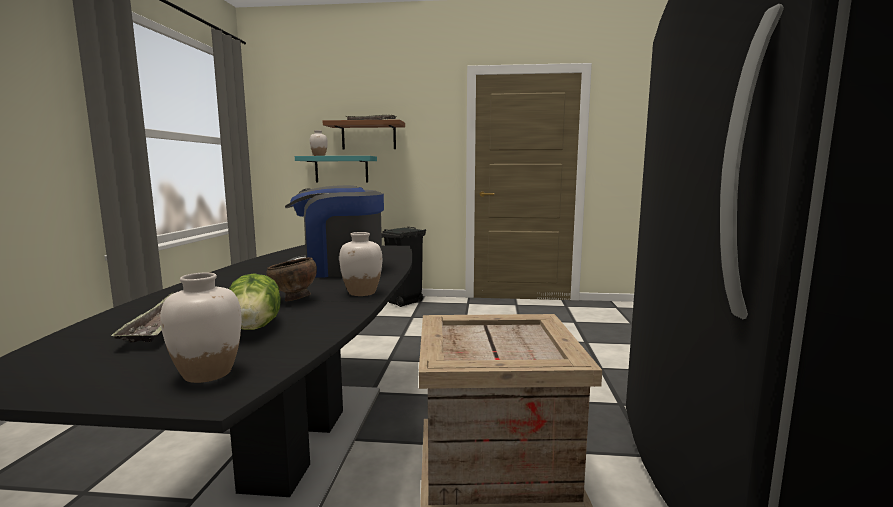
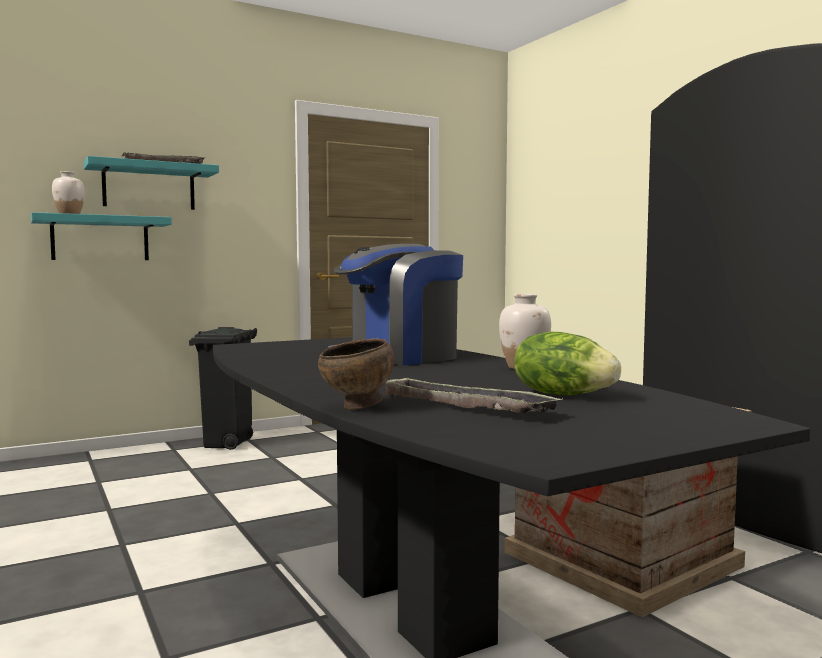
camera: 35 degrees left, 5 degrees down
white vase [160,273,241,383] -> none
brown bowl [266,257,317,301] -> brown bowl moved to [318,338,394,409]
brown shelf [323,120,405,150] -> turquoise shelf [84,156,219,210]

